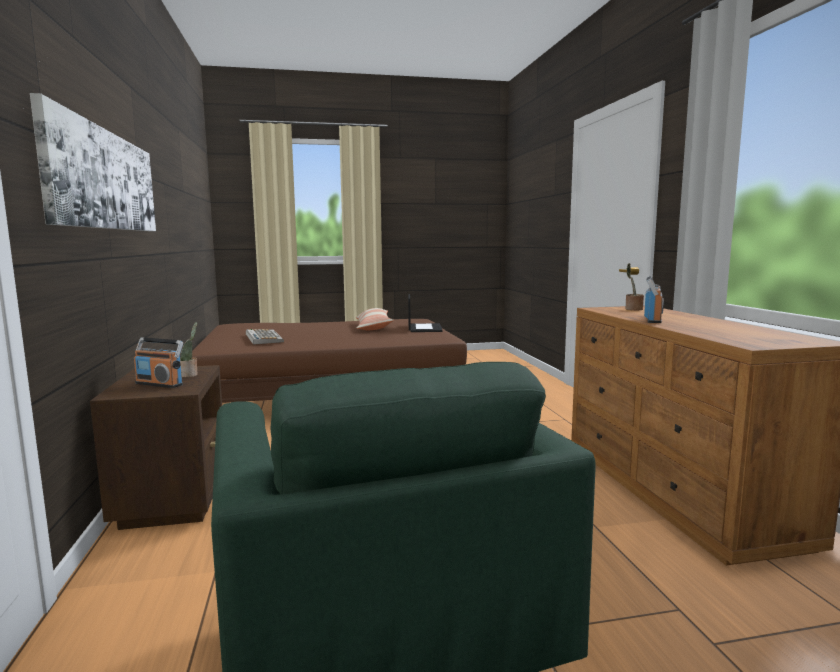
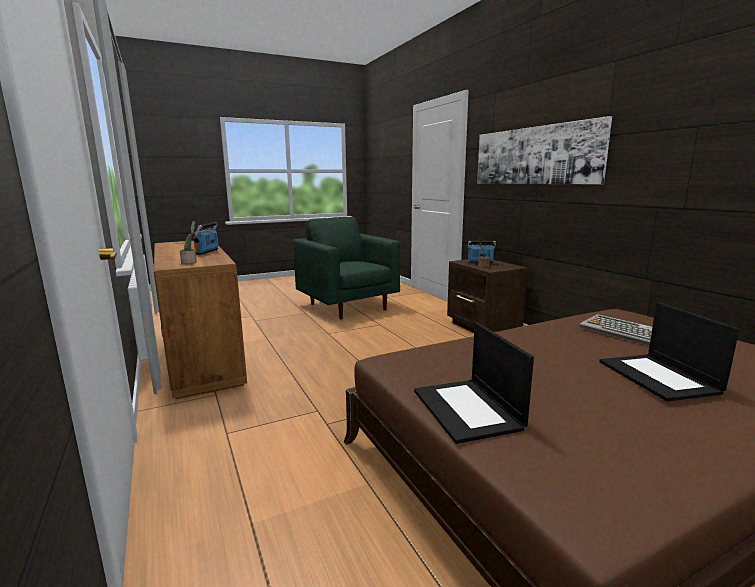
camera: 165 degrees right, 5 degrees up
pillow [356,308,394,331] -> none
none -> laptop [599,302,739,402]

